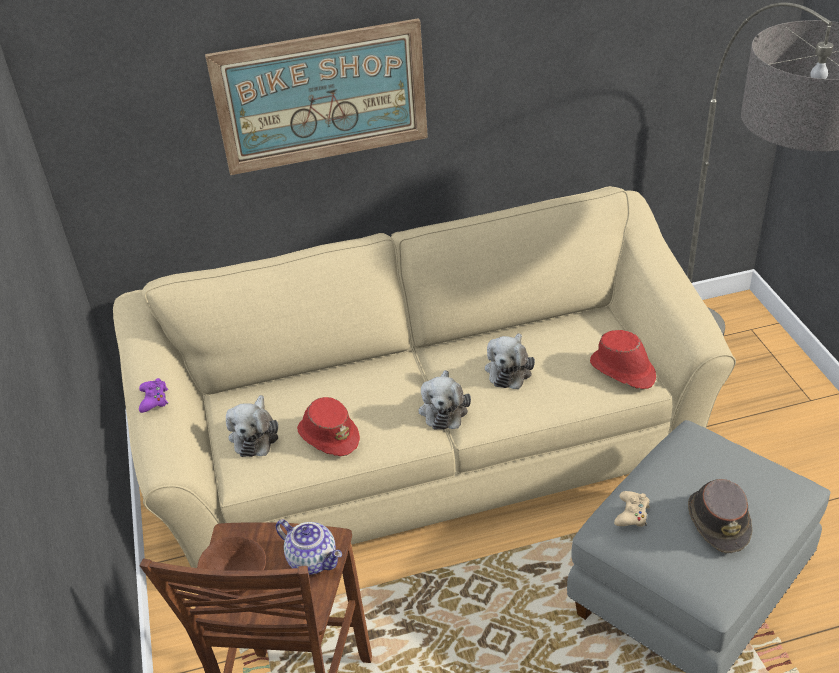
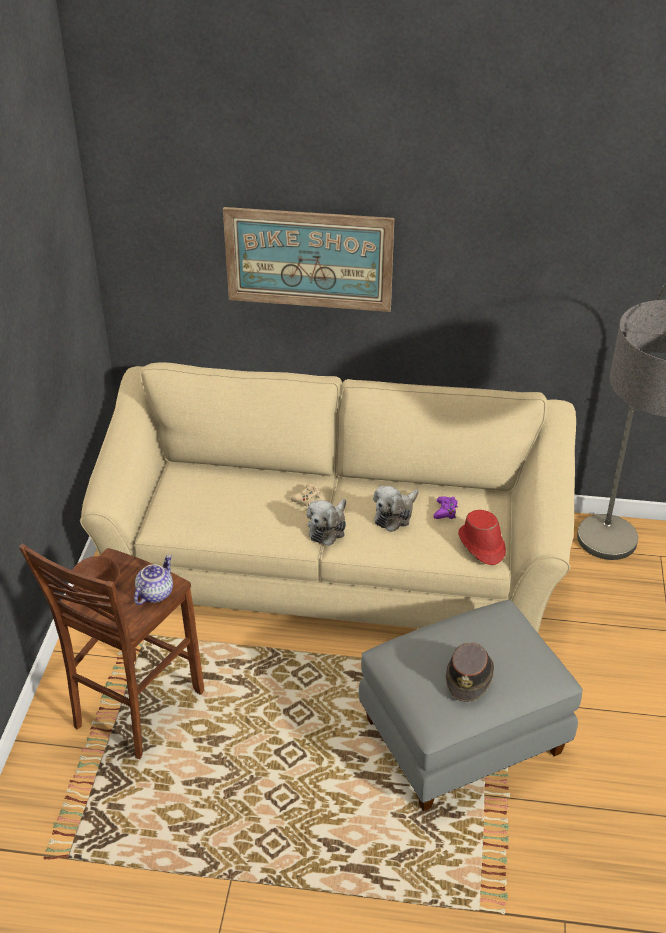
camera: 20 degrees right, 0 degrees up
purple game controller [139,378,168,413] -> purple game controller moved to [433,496,458,519]
plush toy [226,395,278,457] -> none
teapot [276,519,342,575] -> teapot turned 120 degrees counterclockwise [134,555,173,605]
red hat [297,397,360,456] -> none
beige game controller [614,491,650,527] -> beige game controller moved to [290,483,321,506]

